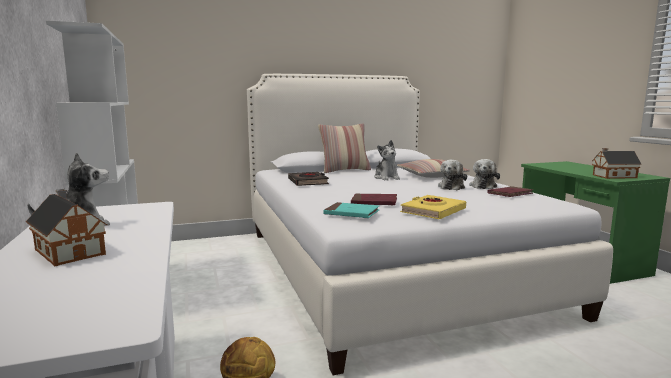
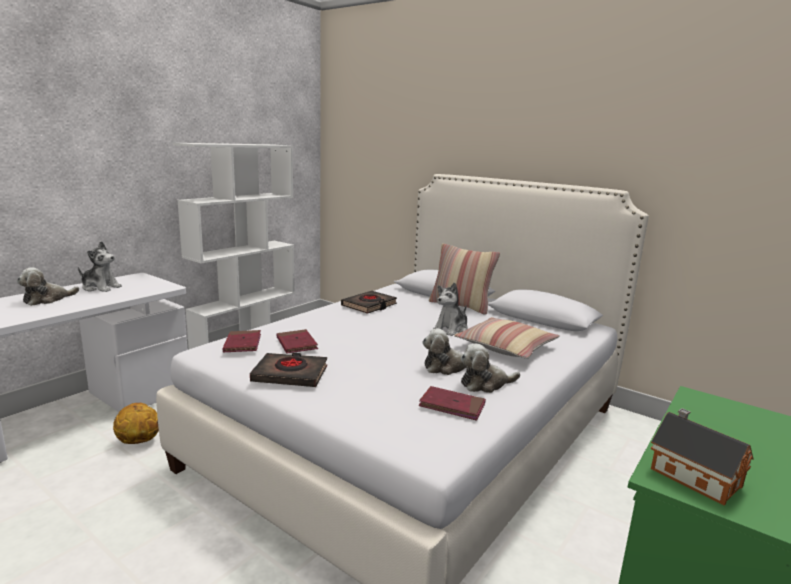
camera: 55 degrees right, 5 degrees up
toy house [26,189,107,266] -> plush toy [17,267,79,306]
turquoise book [323,202,380,218] -> red book [223,330,261,353]
yellow book [400,195,466,219] -> black book [250,353,327,387]

